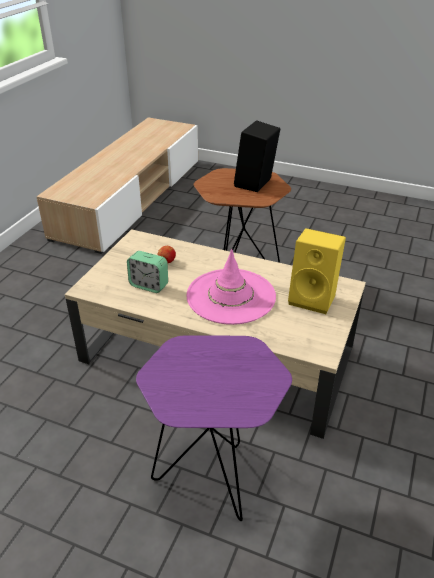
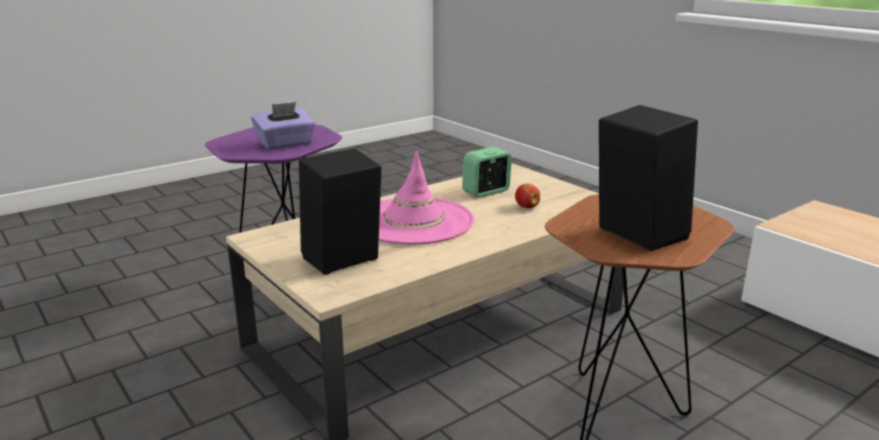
camera: 120 degrees right, 15 degrees down
yellow speaker [288,228,346,314] -> black speaker [299,148,381,275]
none -> purple tissue box [251,102,316,150]

